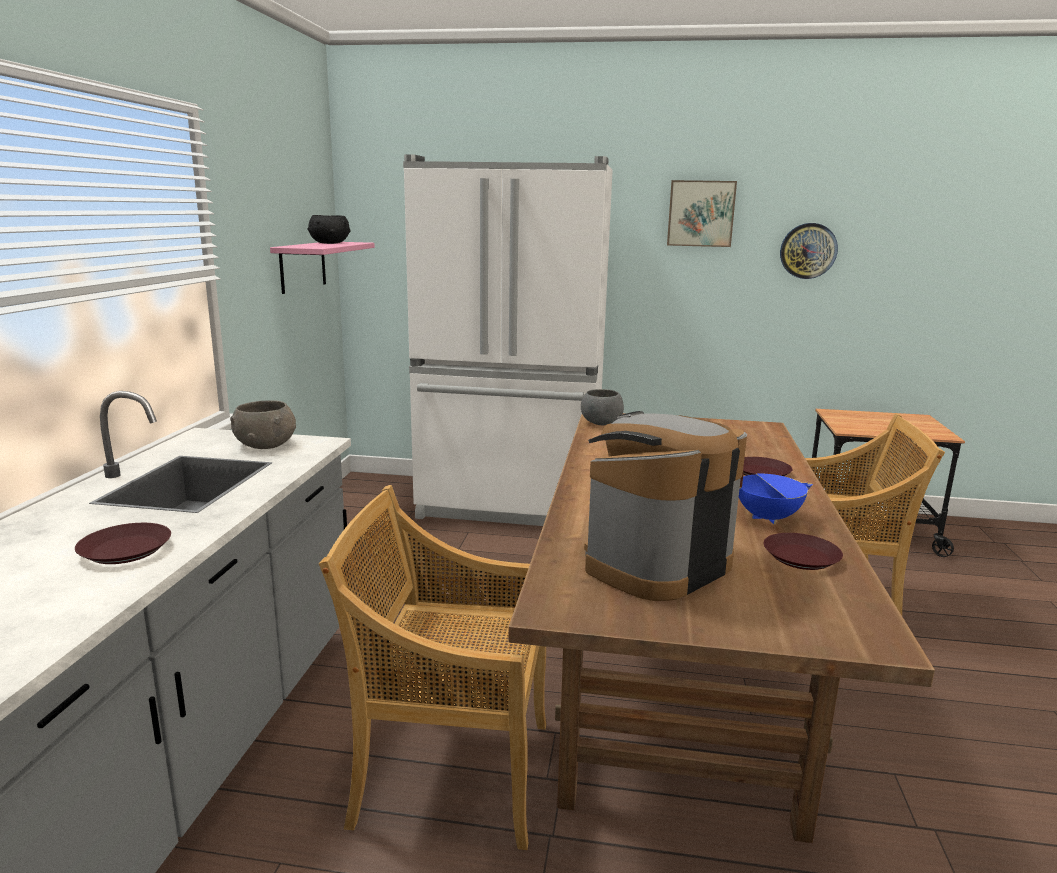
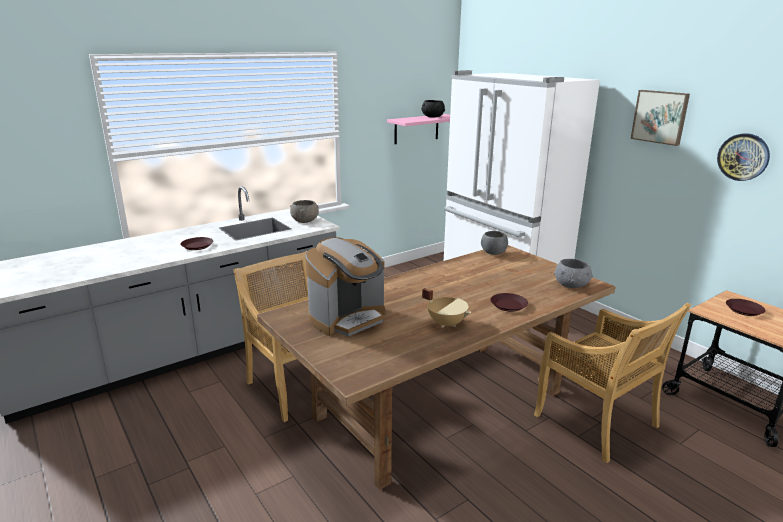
camera: 45 degrees right, 5 degrees up
coffee machine [584,411,747,601] -> coffee machine turned 135 degrees clockwise [305,237,385,336]
blue cooking pot [739,471,813,524] -> beige cooking pot [422,288,471,328]
brown plate [764,533,843,570] -> brown plate moved to [726,299,766,316]
none -> grey bowl [554,259,593,288]

